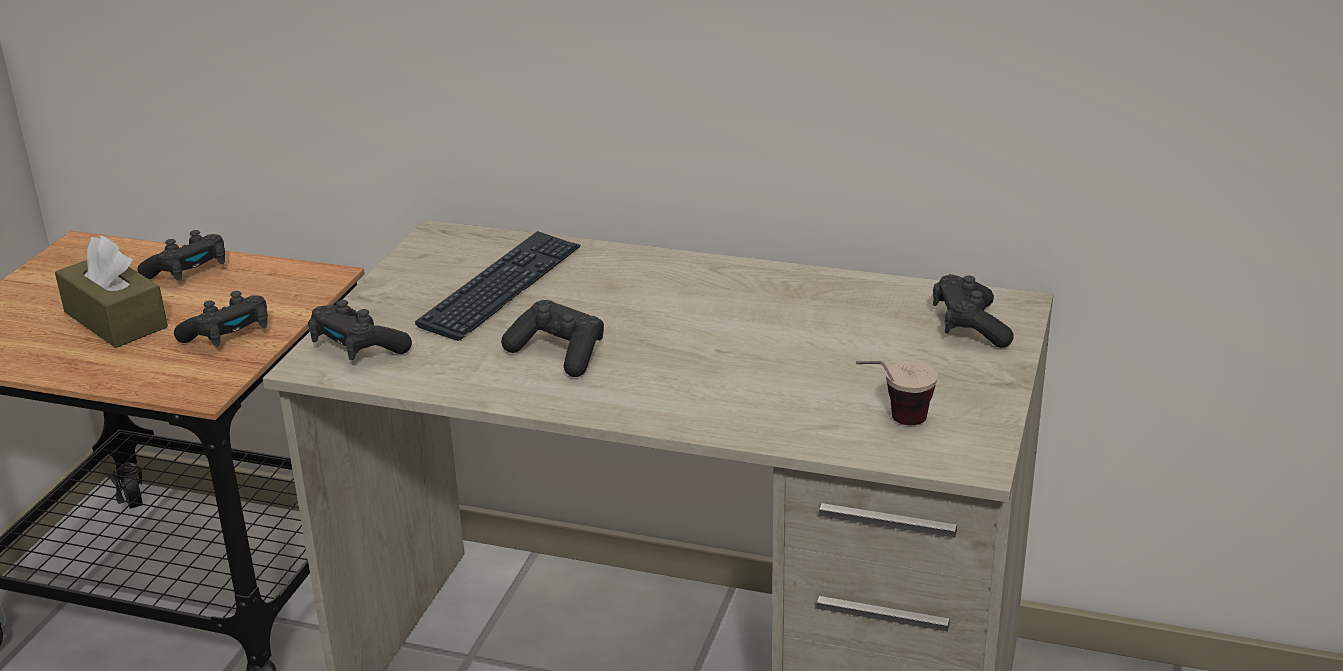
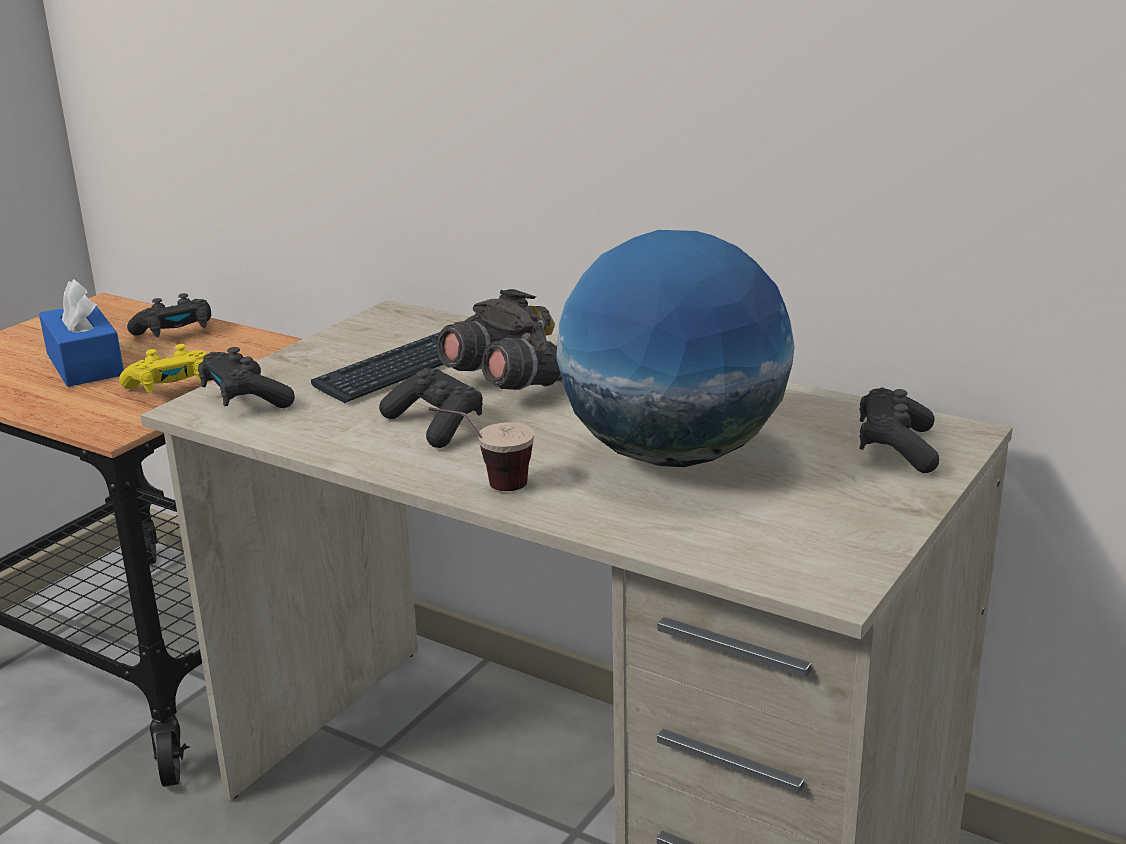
camera: 15 degrees right, 5 degrees down
brown tissue box [55,235,168,348] -> blue tissue box [39,279,124,387]
black game controller [174,291,268,346] -> yellow game controller [119,344,207,393]
cup [856,361,938,425] -> cup moved to [429,407,534,491]
none -> grey binoculars [437,289,563,390]
none -> globe [556,230,795,467]

